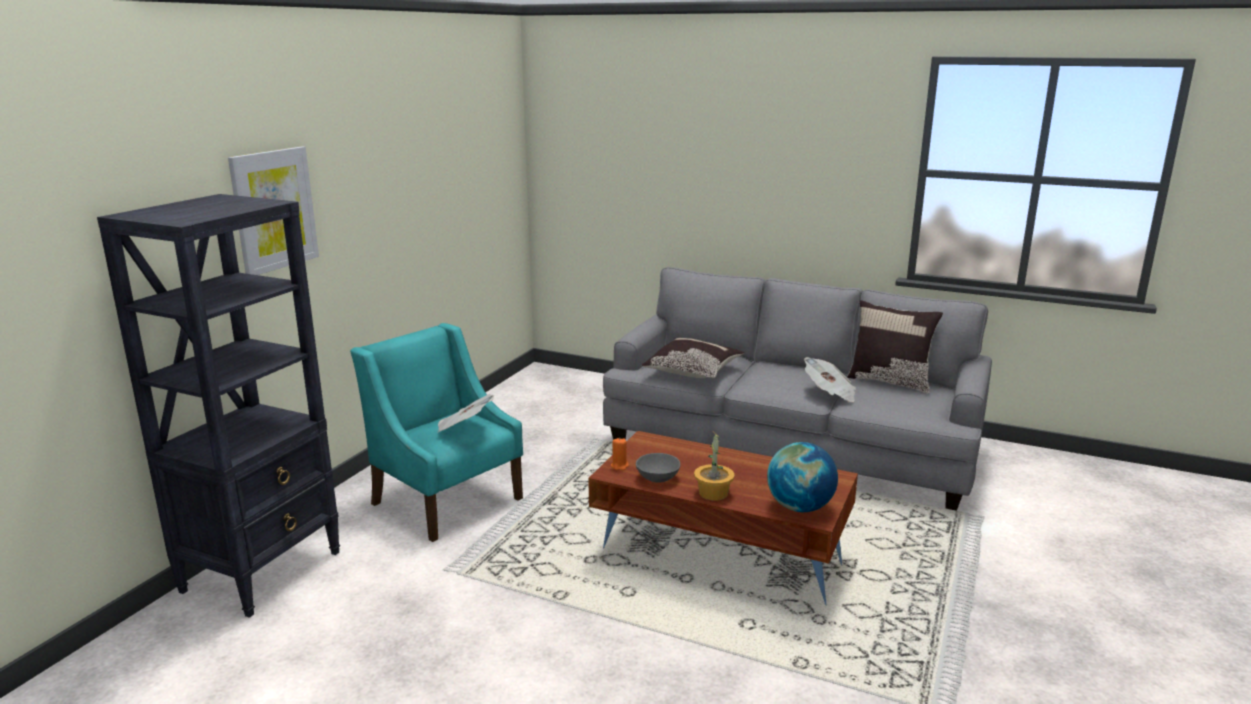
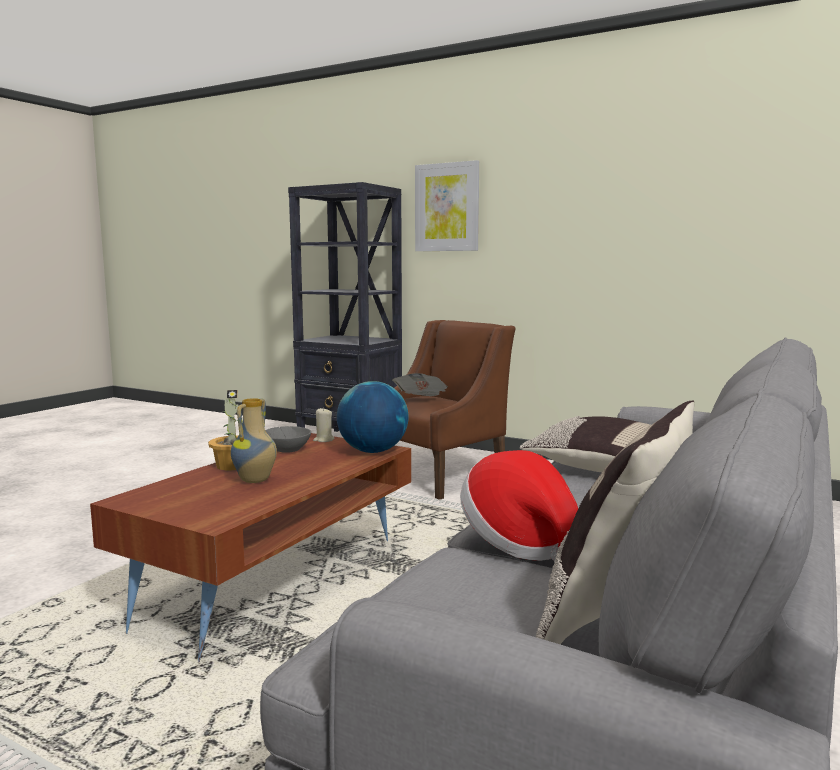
camera: 95 degrees right, 10 degrees down
turquoise armchair [350,323,523,542] -> brown armchair [394,320,516,500]
orange candle [611,438,629,470] -> beige candle [313,408,334,442]
globe [767,442,838,512] -> globe moved to [337,381,409,453]
newspaper [804,357,856,402] -> hat [460,450,578,562]
none -> vase [231,398,277,483]

